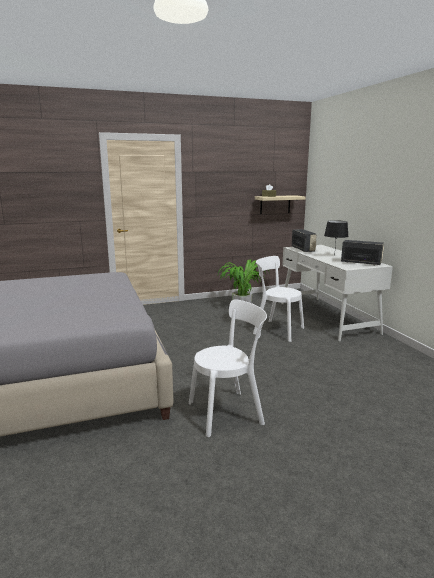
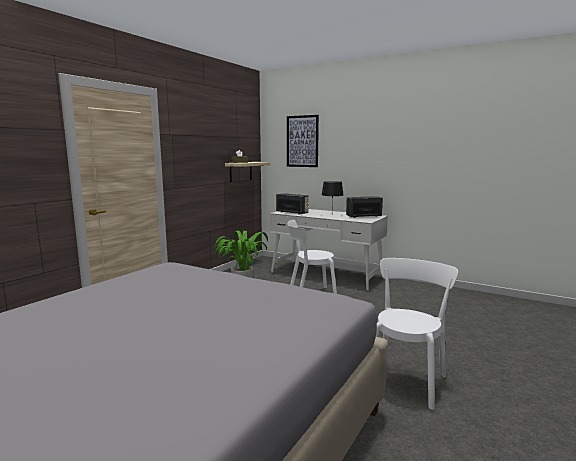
camera: 40 degrees left, 5 degrees down
none -> picture [287,115,319,167]

